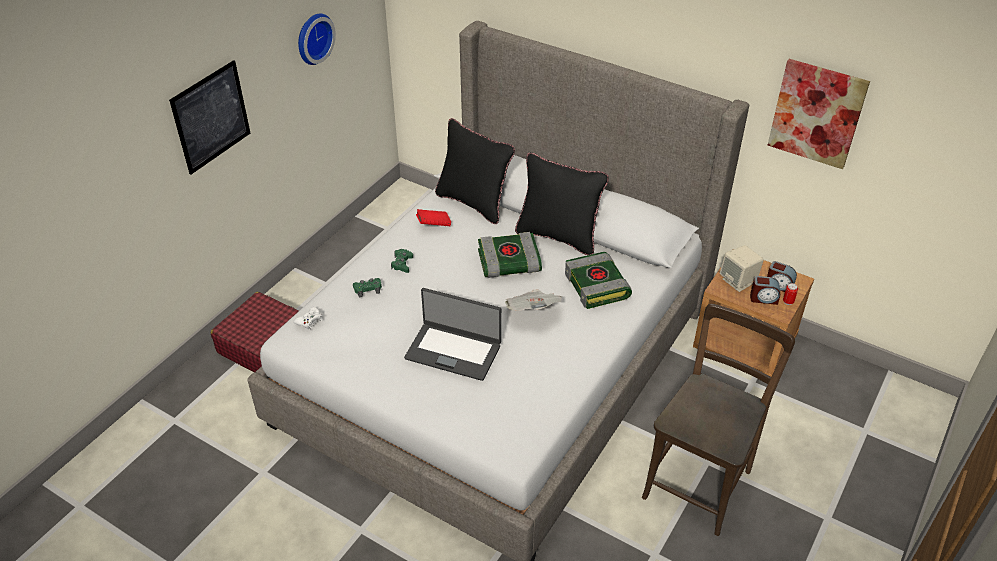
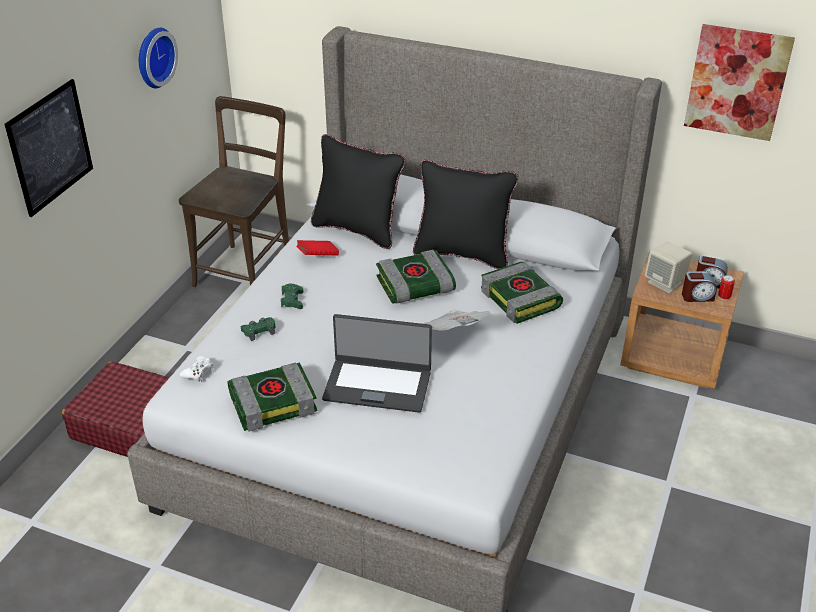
camera: 10 degrees left, 5 degrees down
brown chair [642,304,795,536] -> brown chair moved to [179,96,289,287]
none -> book [227,363,317,432]

